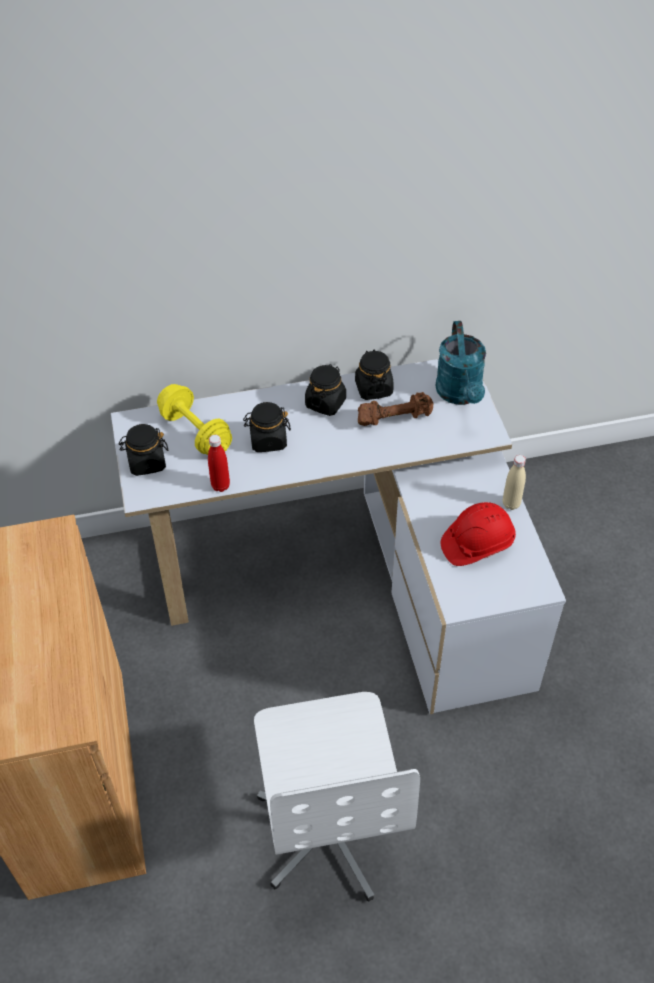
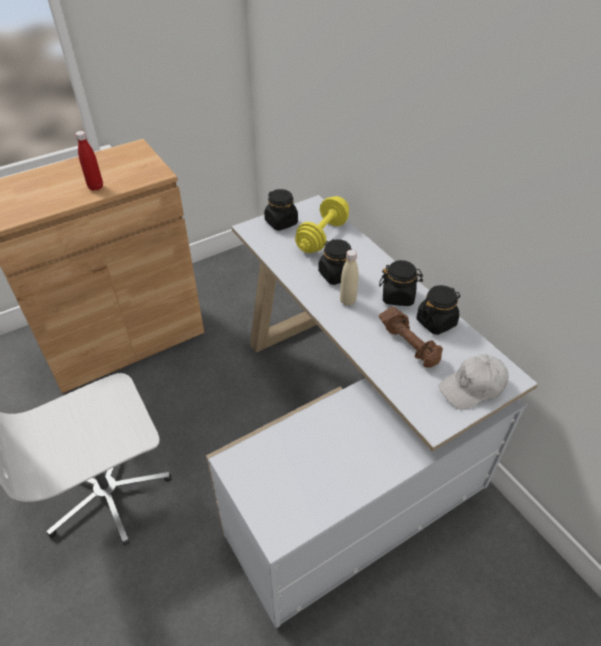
camera: 70 degrees right, 5 degrees down
red bottle [208,435,230,492] -> red bottle moved to [75,131,103,191]
turquoise watering can [435,321,486,405] -> white cap [439,354,508,410]
red hard hat [441,502,516,566] -> none
beige bottle [503,455,526,510] -> beige bottle moved to [340,250,359,306]

